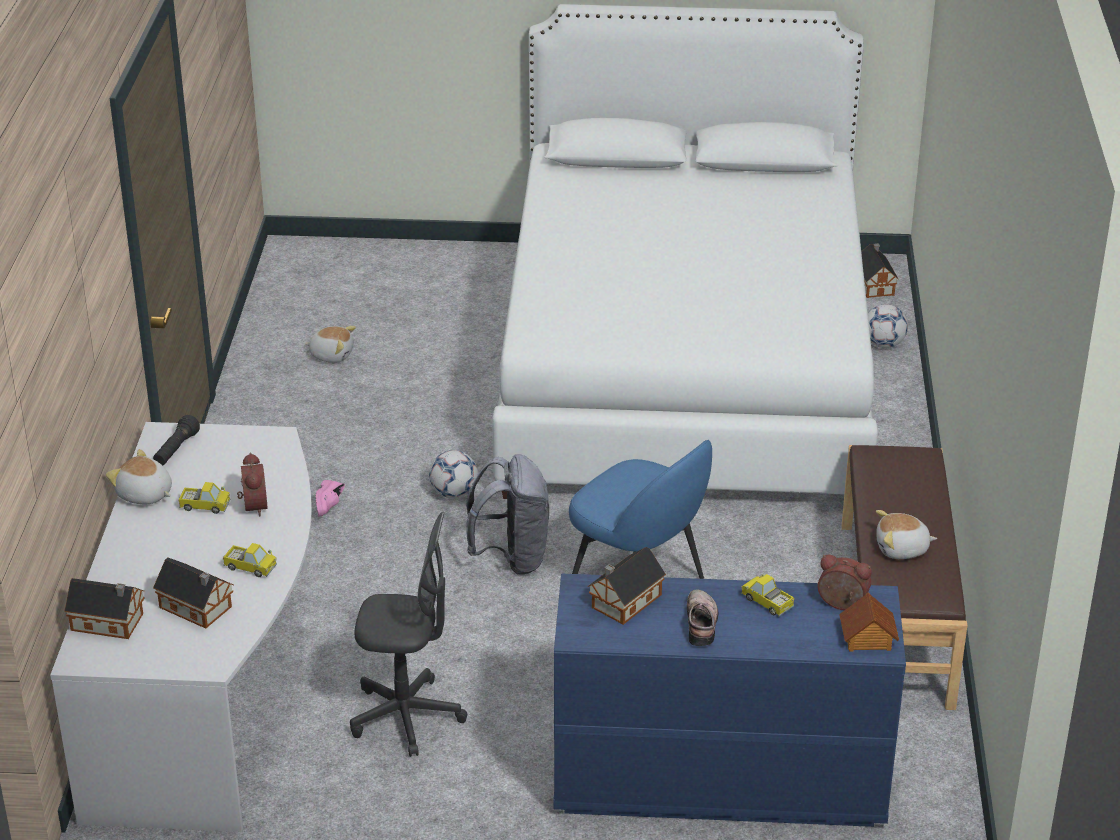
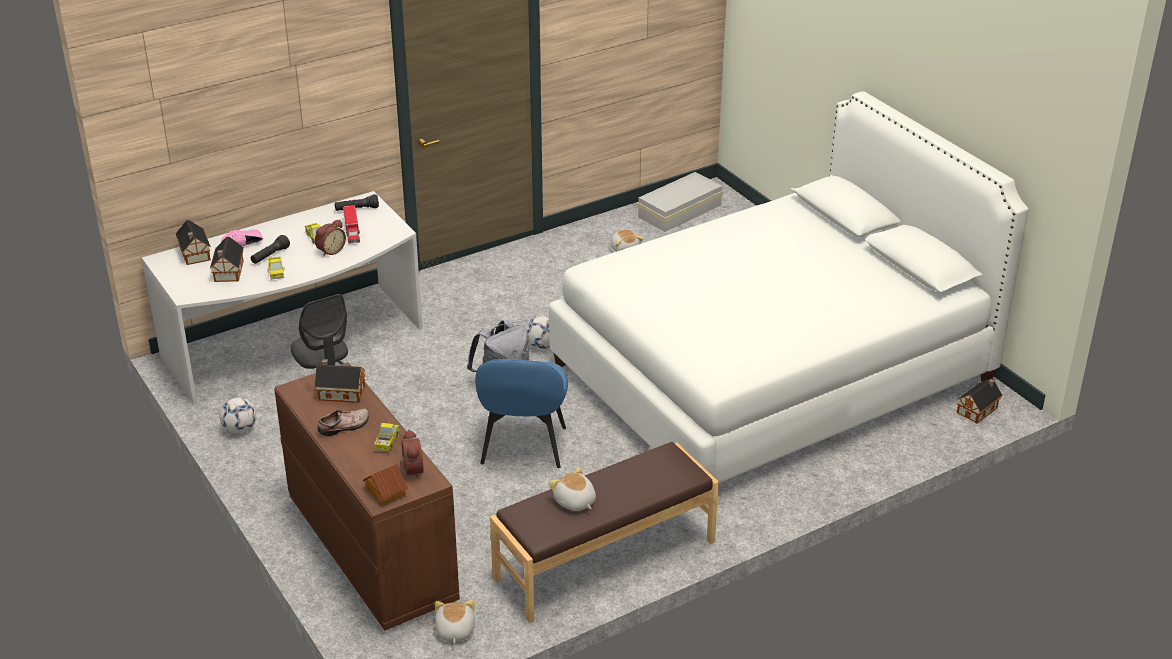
camera: 55 degrees right, 0 degrees up
plush toy [106,449,172,504] -> plush toy moved to [435,600,475,644]
pink shoe [315,480,345,516] -> pink shoe moved to [221,229,263,246]
blue dresser [553,574,906,827] -> brown dresser [274,362,460,630]
football [868,304,908,348] -> football moved to [219,397,256,433]
none -> black flashlight [251,235,290,264]
none -> toy truck [343,205,360,244]
none -> white storage box [637,172,723,232]

